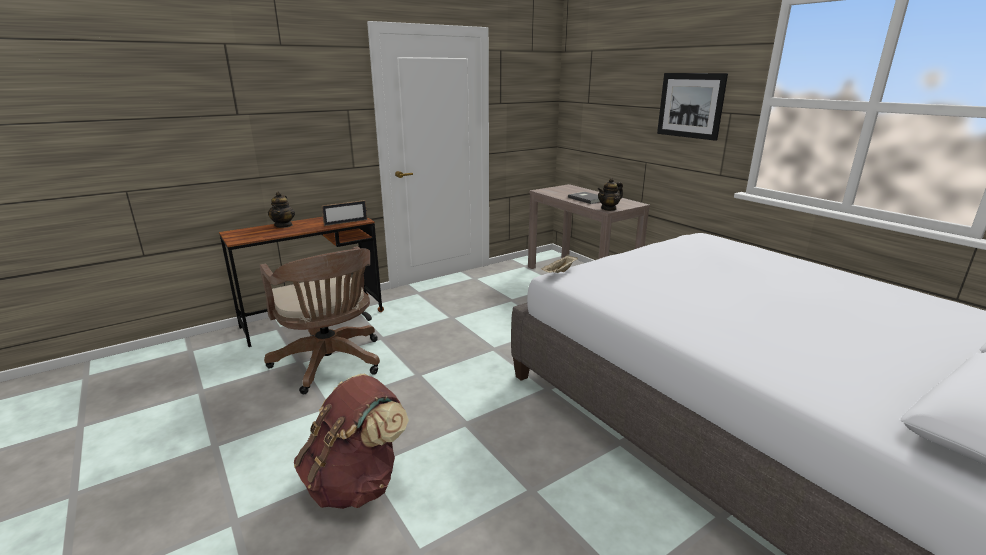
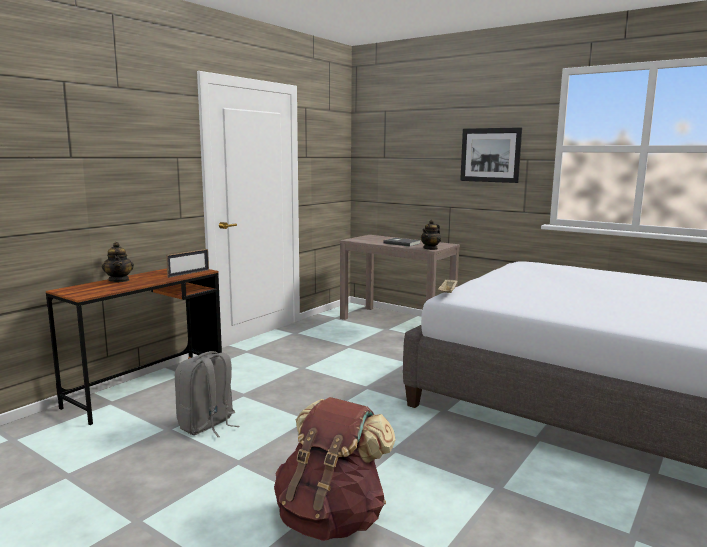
camera: 20 degrees left, 10 degrees down
brown office chair [260,246,380,394] -> grey backpack [175,351,239,437]

